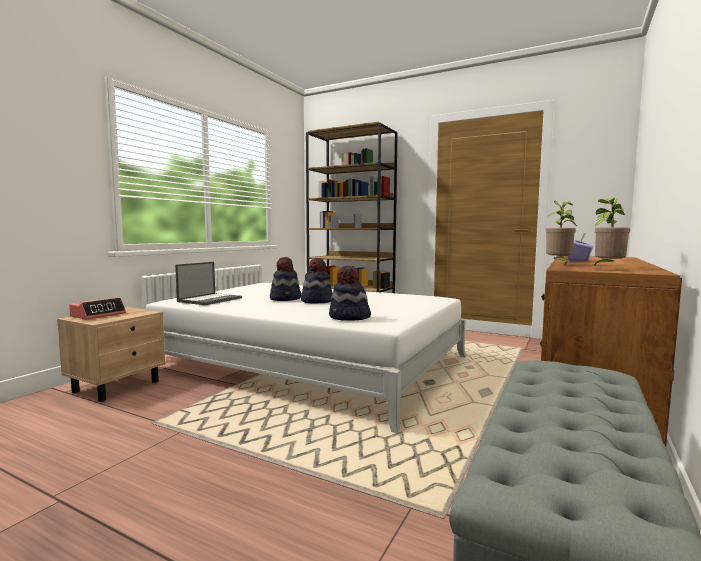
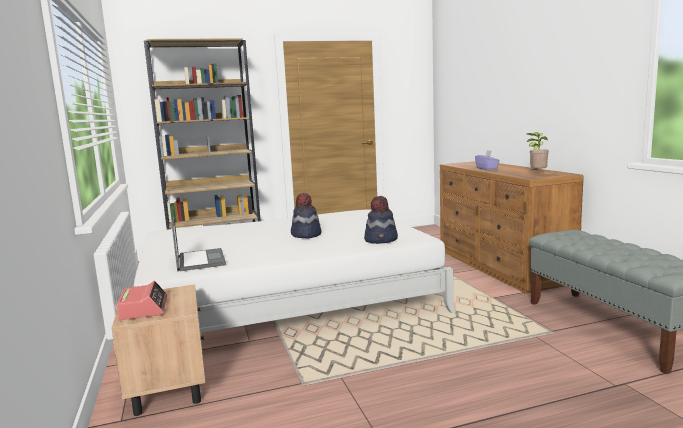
camera: 45 degrees left, 5 degrees up
hat [270,257,301,301] -> none
potted plant [546,201,577,265] -> none

